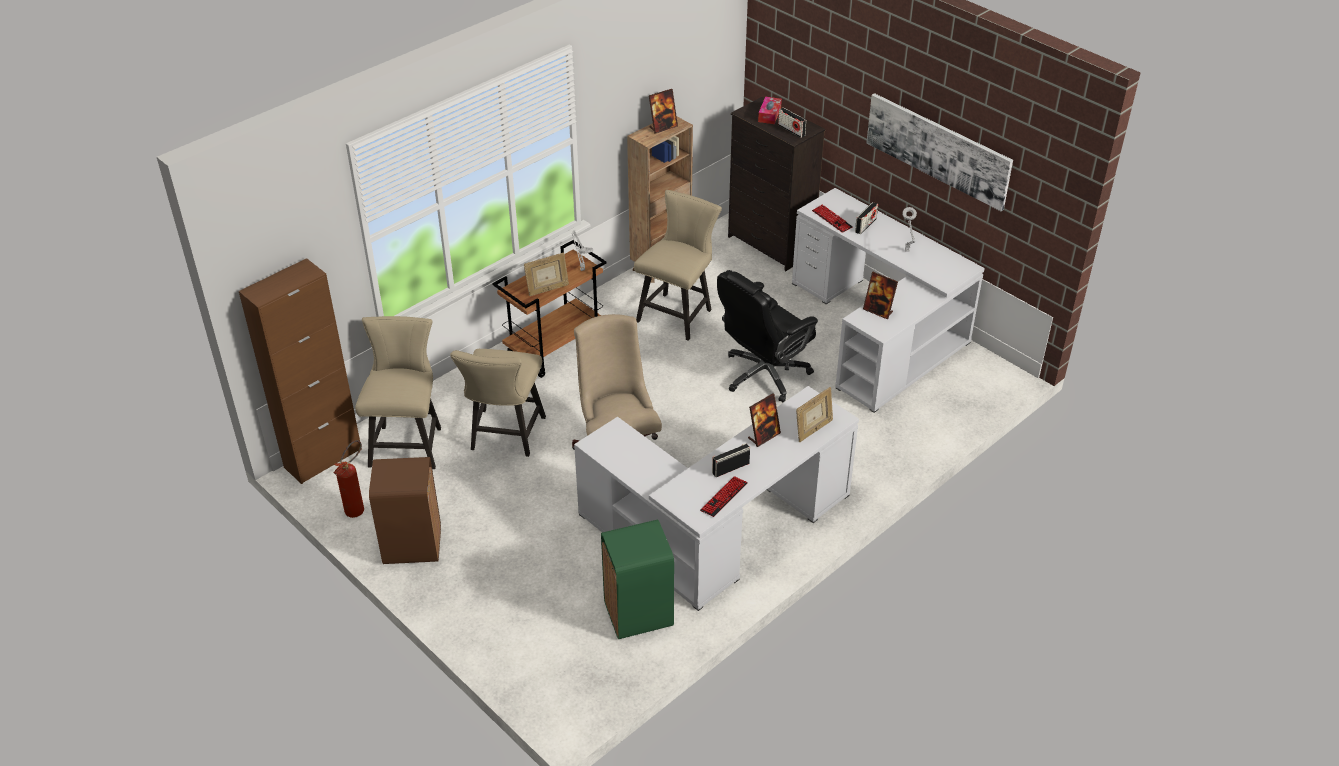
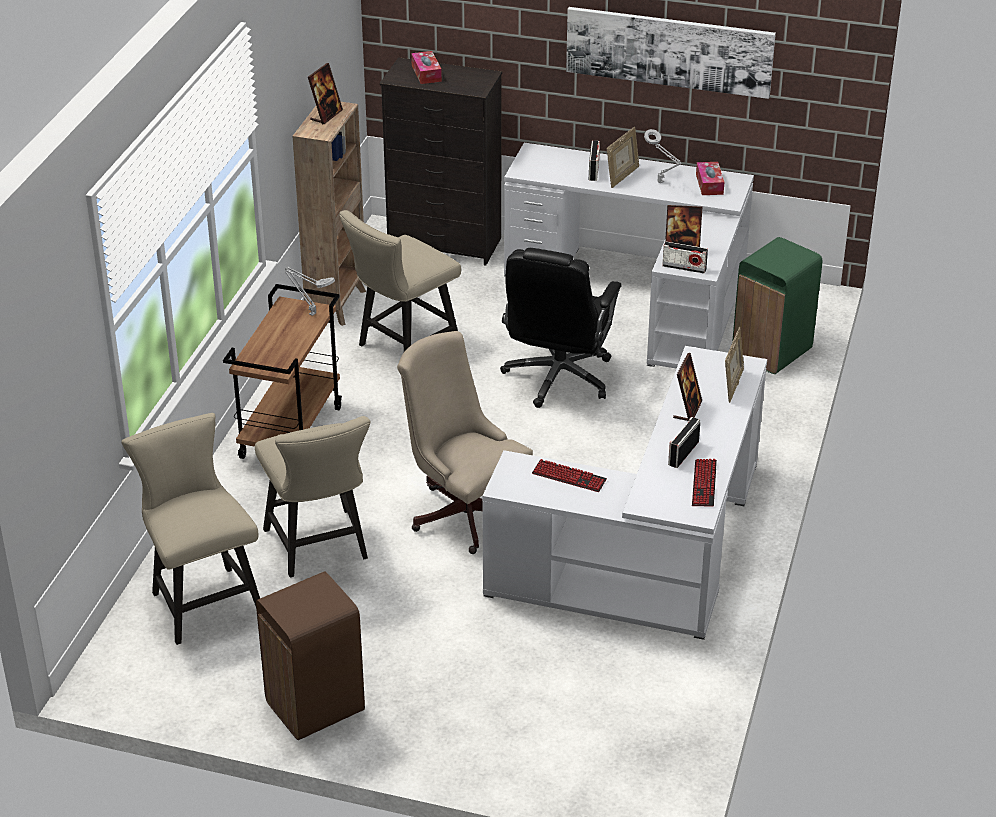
camera: 30 degrees left, 5 degrees down
brown cabinet [239,258,362,484] -> none
fire extinguisher [333,440,364,518] -> none
picture frame [524,252,569,296] -> picture frame moved to [607,127,639,188]
green trash can [601,519,674,639] -> green trash can moved to [732,237,822,374]
beige chair [634,190,722,341] -> beige chair turned 135 degrees counterclockwise [339,210,461,352]
radio [778,107,806,138] -> radio moved to [662,241,708,273]
keyboard [812,204,853,233] -> keyboard moved to [532,459,607,492]
none -> tissue box [696,162,724,195]

